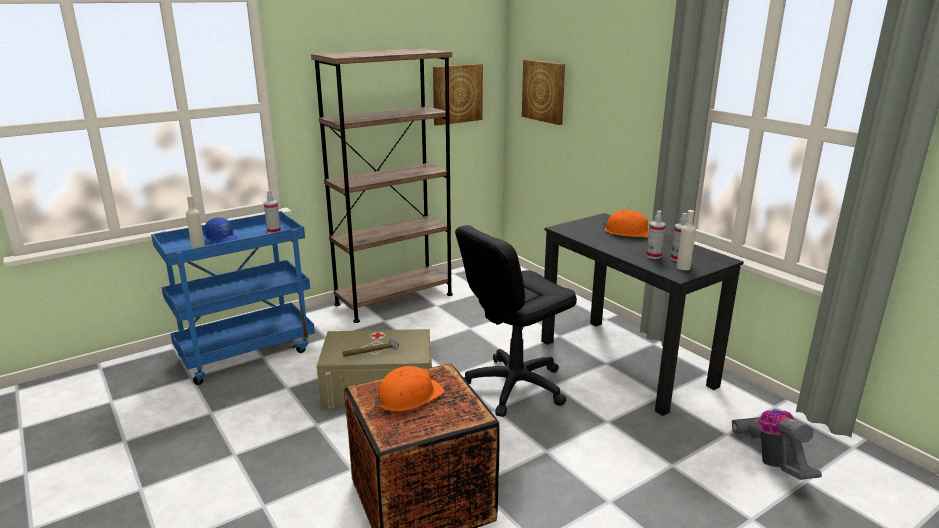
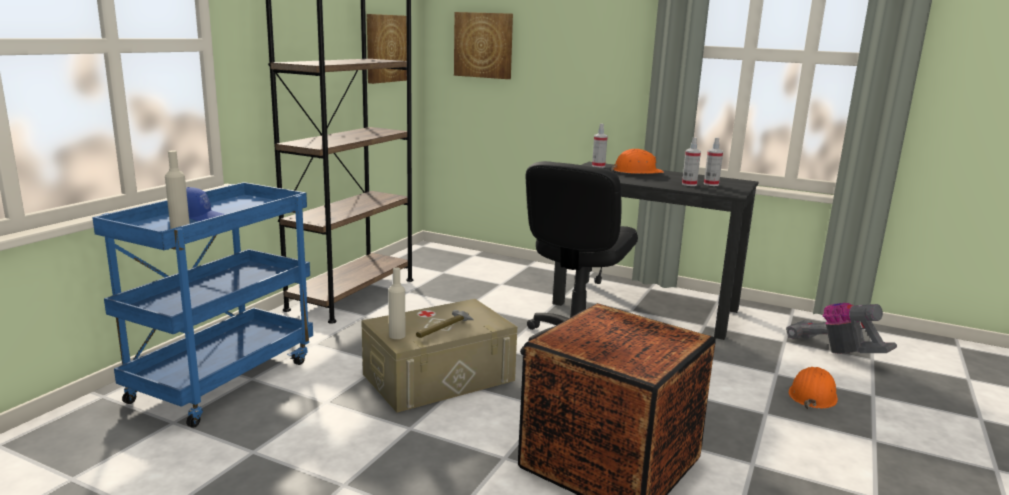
camera: 30 degrees left, 5 degrees down
spray bottle [264,190,281,233] -> spray bottle moved to [592,124,608,168]
orange hard hat [374,366,444,411] -> orange hard hat moved to [789,367,838,409]
beige bottle [676,210,696,270] -> beige bottle moved to [388,268,406,339]

